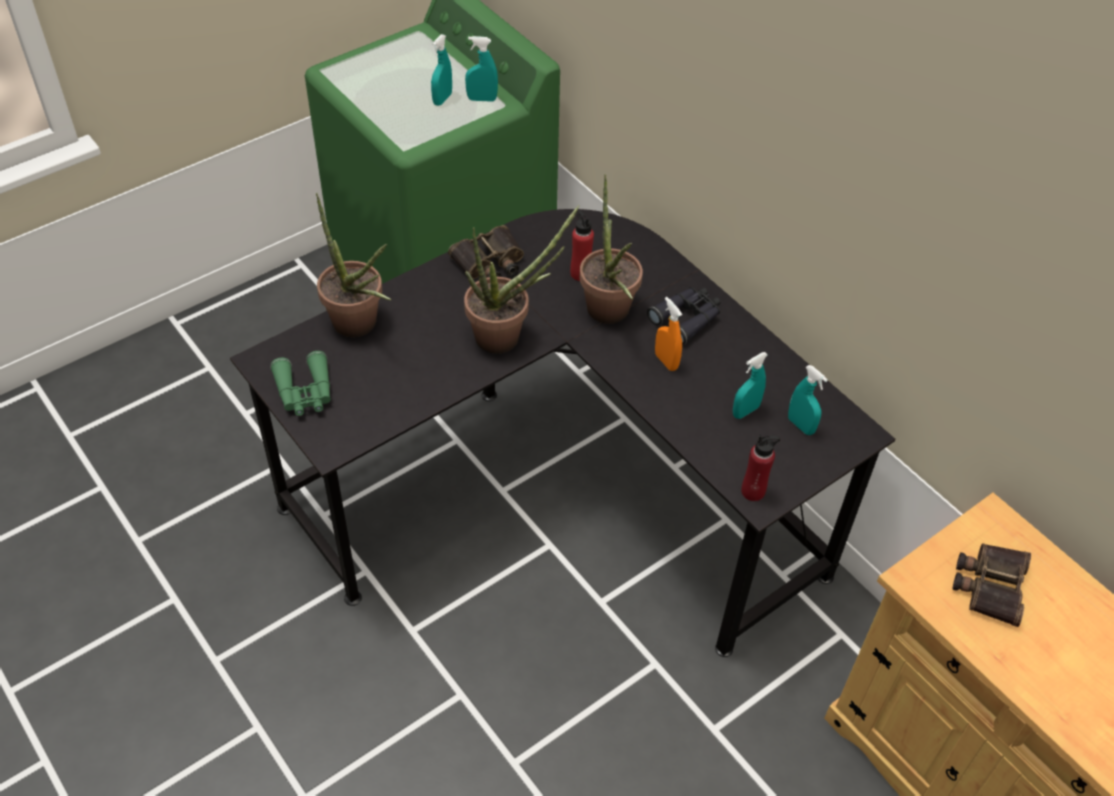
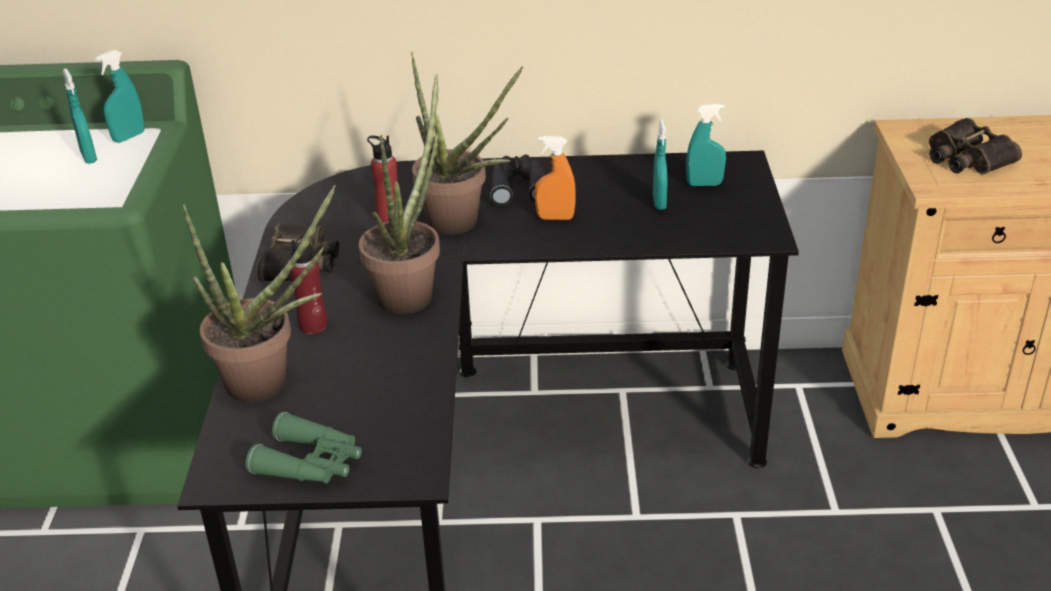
camera: 50 degrees left, 15 degrees down
red bottle [741,435,780,501] -> red bottle moved to [290,233,327,334]

